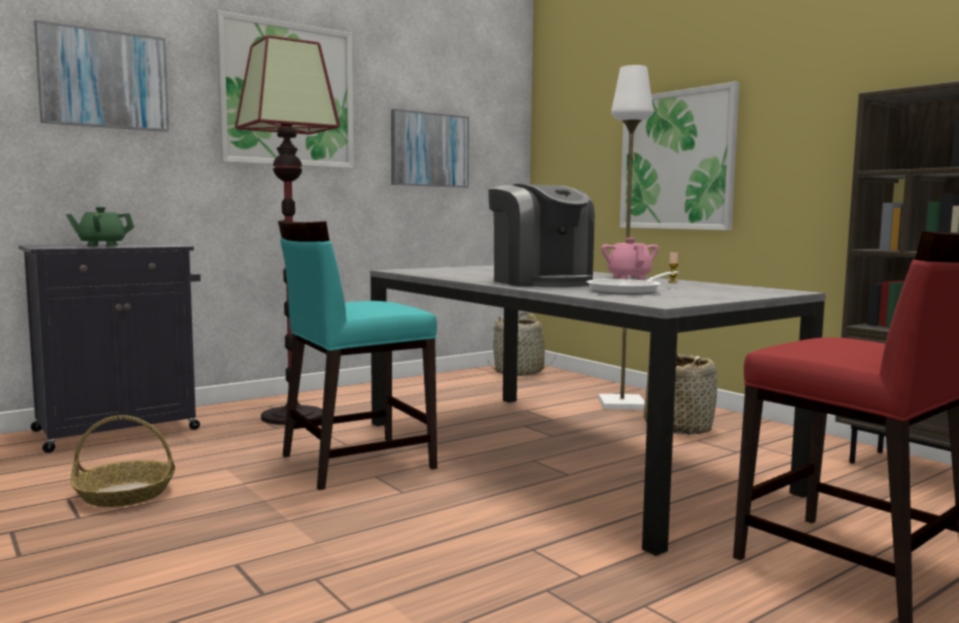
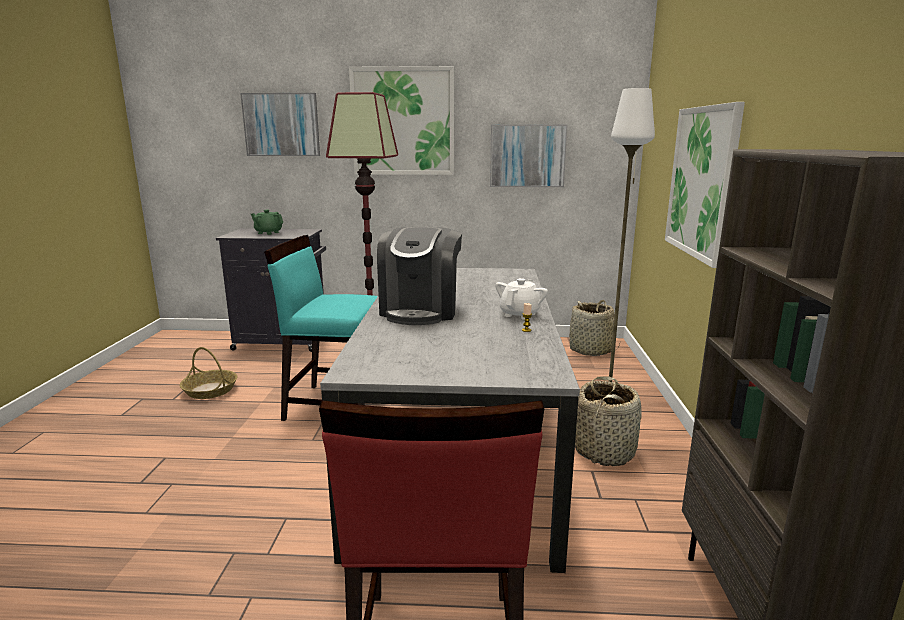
camera: 40 degrees right, 10 degrees up
frying pan [587,271,678,295] -> none
pink teapot [601,238,659,279] -> white teapot [495,278,548,320]

